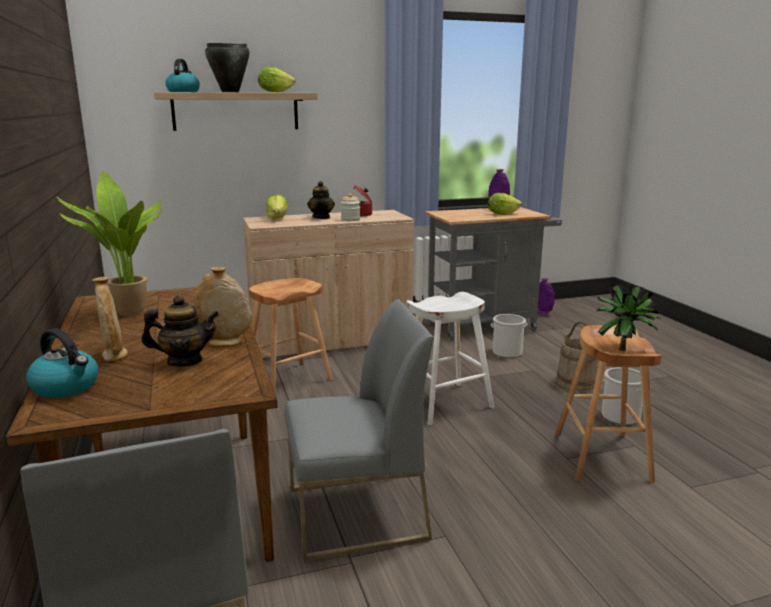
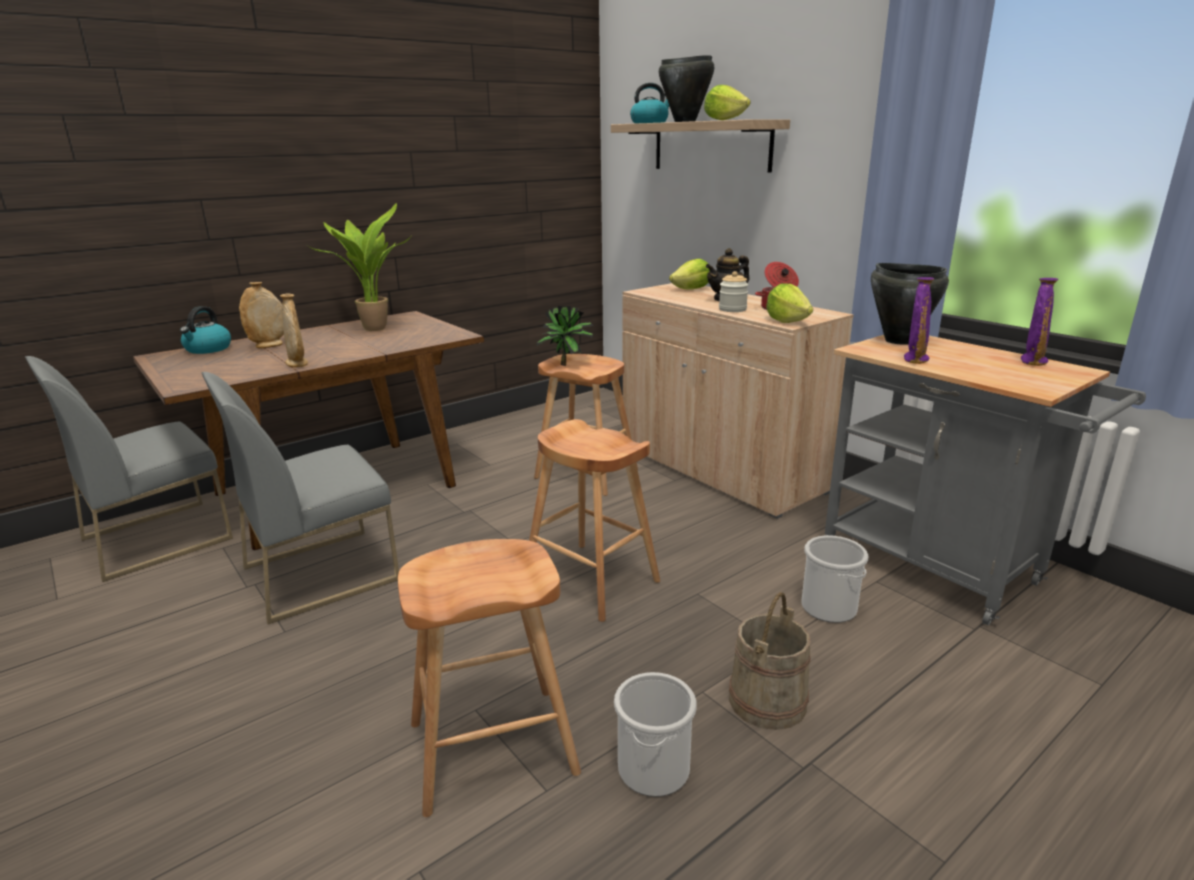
camera: 70 degrees right, 5 degrees up
teapot [142,295,220,367] -> none
grey chair [284,299,433,562] -> grey chair turned 90 degrees clockwise [202,372,399,624]
white stool [407,292,494,425] -> brown stool [529,419,660,622]
lettuce [488,193,522,215] -> lettuce moved to [766,284,813,323]
purple vase [537,278,555,315] -> purple vase moved to [904,277,934,364]
potted plant [596,284,660,351] -> potted plant moved to [537,306,594,366]
none -> black cooking pot [871,263,949,345]

